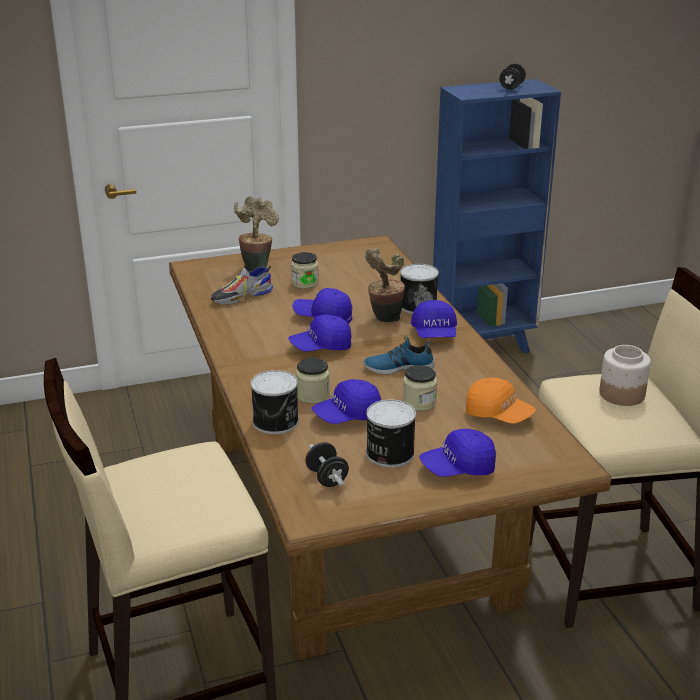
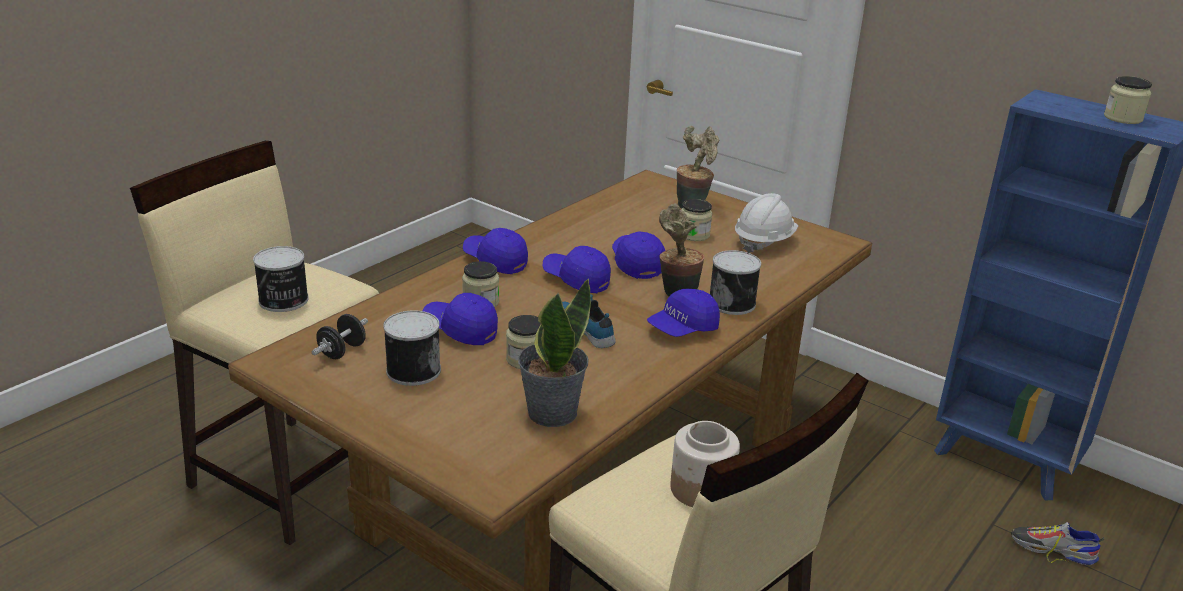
camera: 55 degrees right, 0 degrees up
shoe [211,266,273,304] -> shoe moved to [1011,522,1104,565]
can [251,370,299,434] -> can moved to [253,246,309,312]
blue cap [419,429,496,477] -> blue cap moved to [463,228,528,274]
orange cap [466,378,536,424] -> potted plant [518,278,591,427]
black dumbbell [500,63,526,90] -> jar [1104,76,1152,124]
none -> white hard hat [735,193,798,253]

